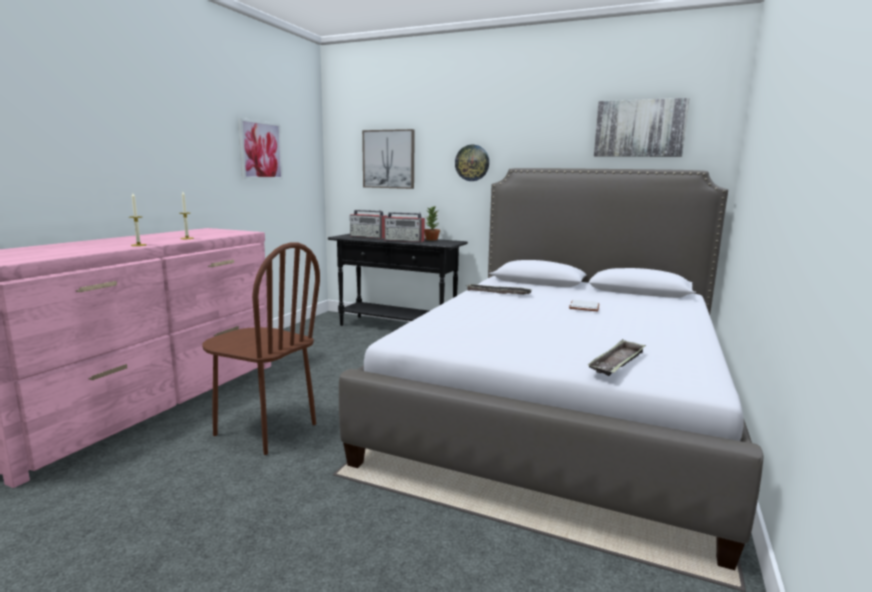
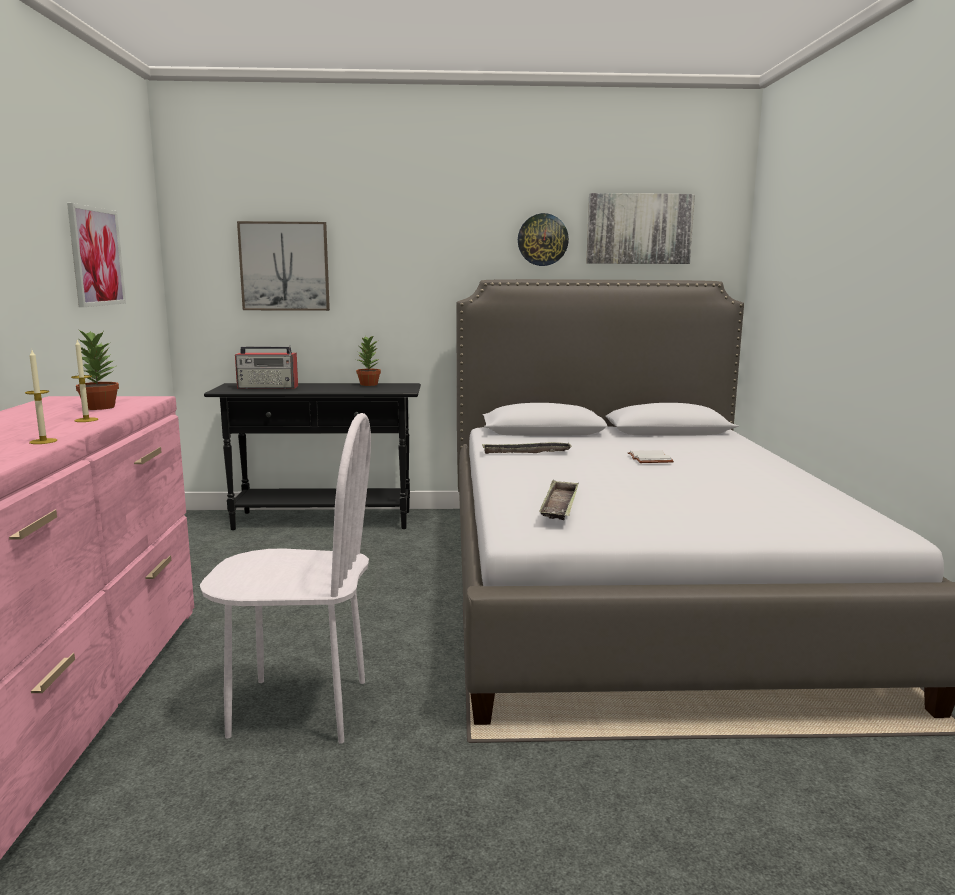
camera: 25 degrees left, 0 degrees up
brown chair [202,242,320,455] -> white chair [200,413,371,744]
radio [384,212,425,242] -> none
wall clock [455,145,489,181] -> wall clock moved to [518,213,569,266]
tray [587,339,646,376] -> tray moved to [539,480,579,520]
none -> potted plant [76,328,119,410]

